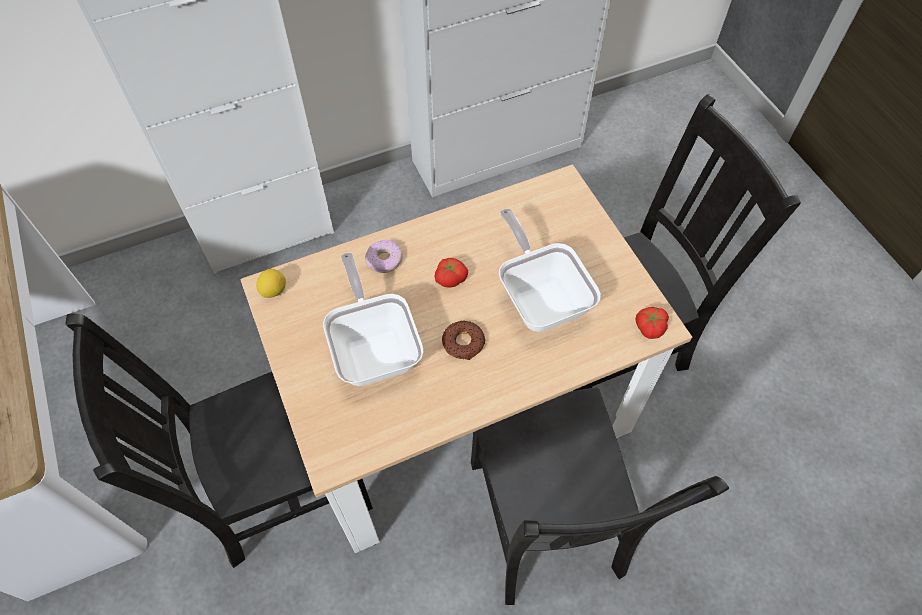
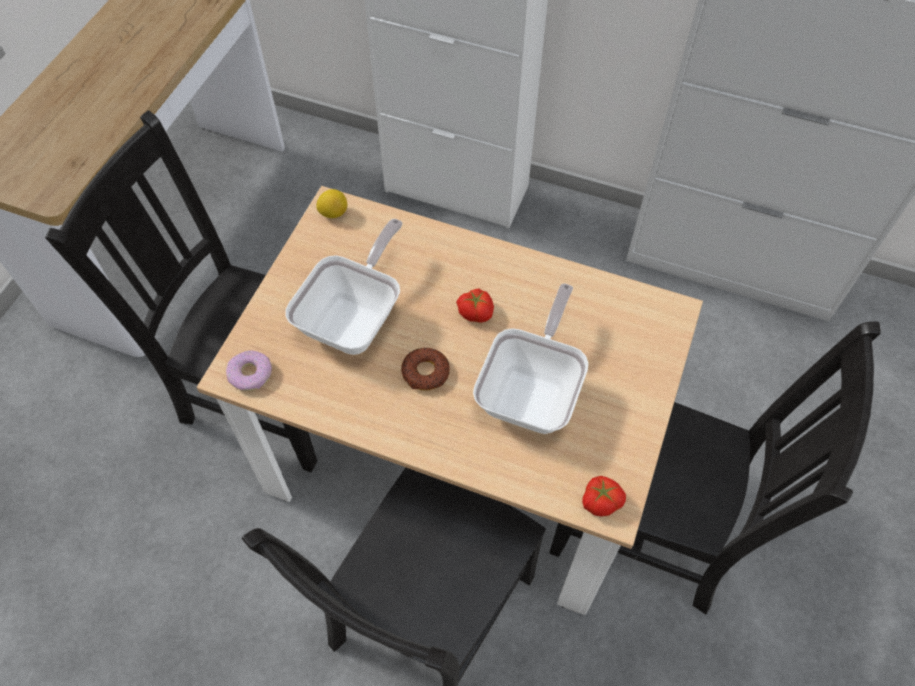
camera: 45 degrees right, 0 degrees up
donut [365,240,403,273] -> donut moved to [226,351,272,391]

